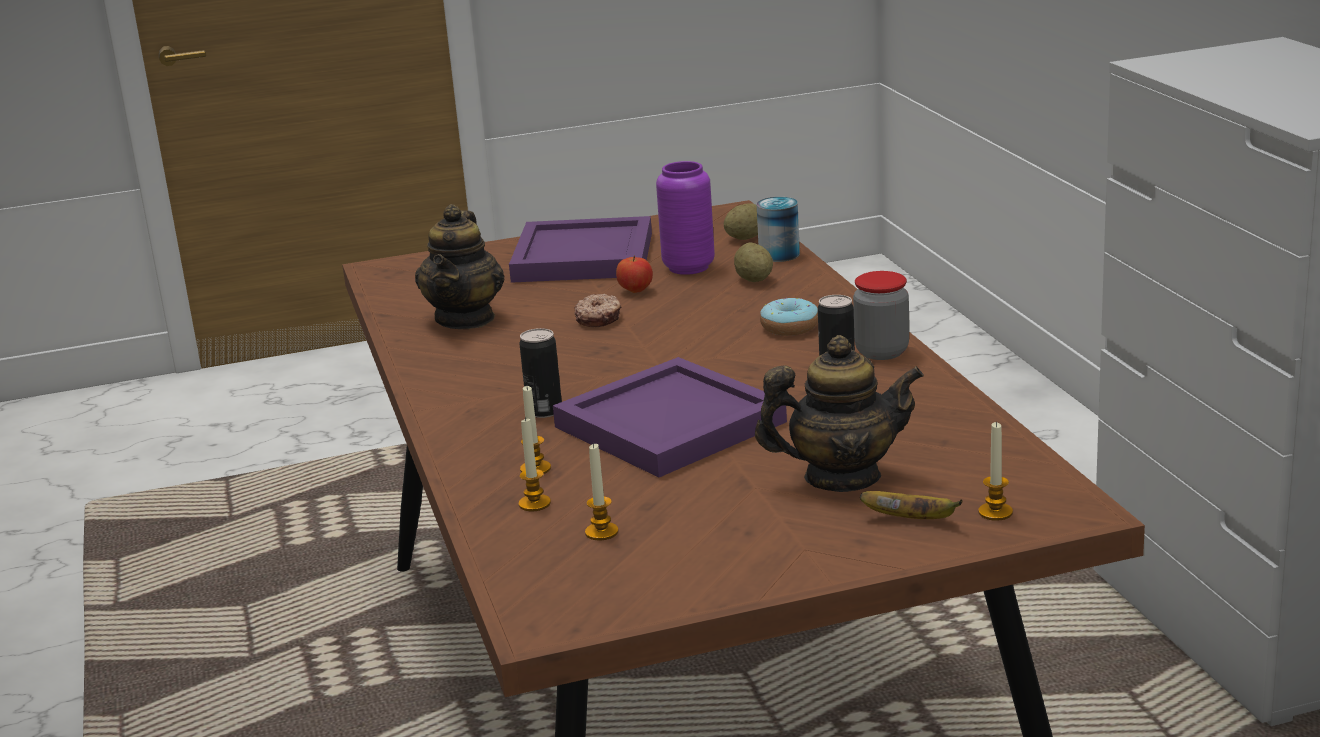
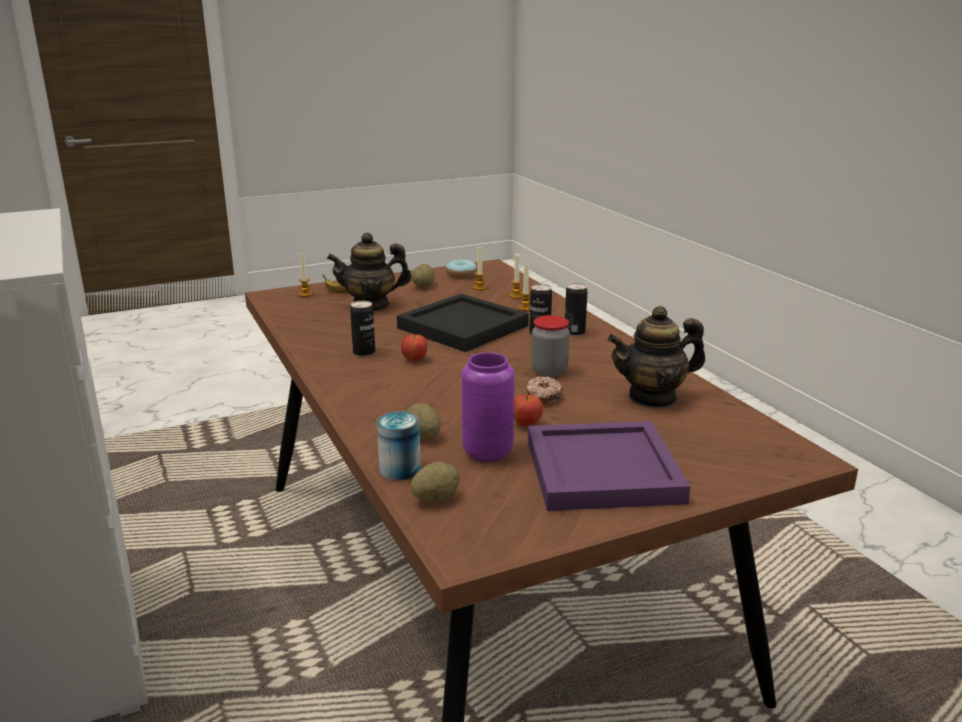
camera: 170 degrees right, 0 degrees up
teapot [415,204,504,329] -> teapot turned 105 degrees counterclockwise [608,306,705,408]
purple tray [553,357,787,478] -> black tray [397,294,529,352]
donut [760,298,818,336] -> donut moved to [446,259,477,278]
jar [853,271,909,360] -> jar moved to [531,315,570,377]
none -> apple [401,334,427,362]
none -> potato [411,264,435,287]
none -> can [565,283,588,336]

